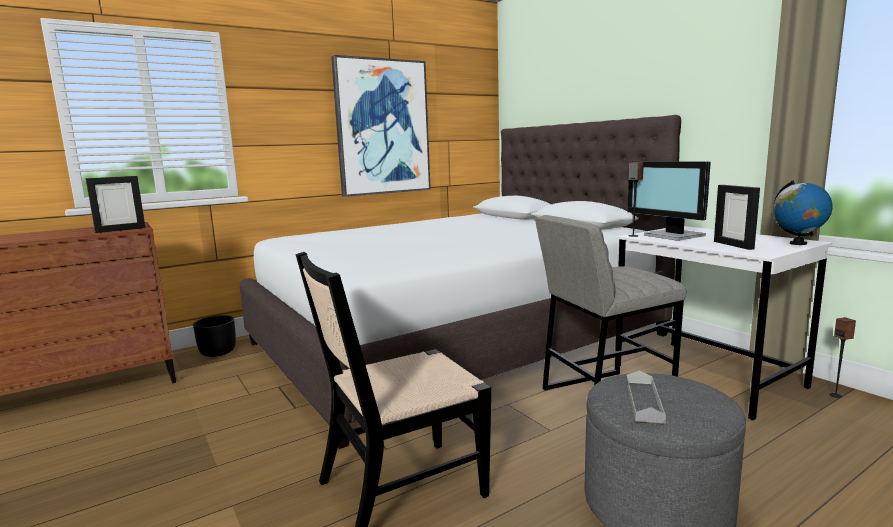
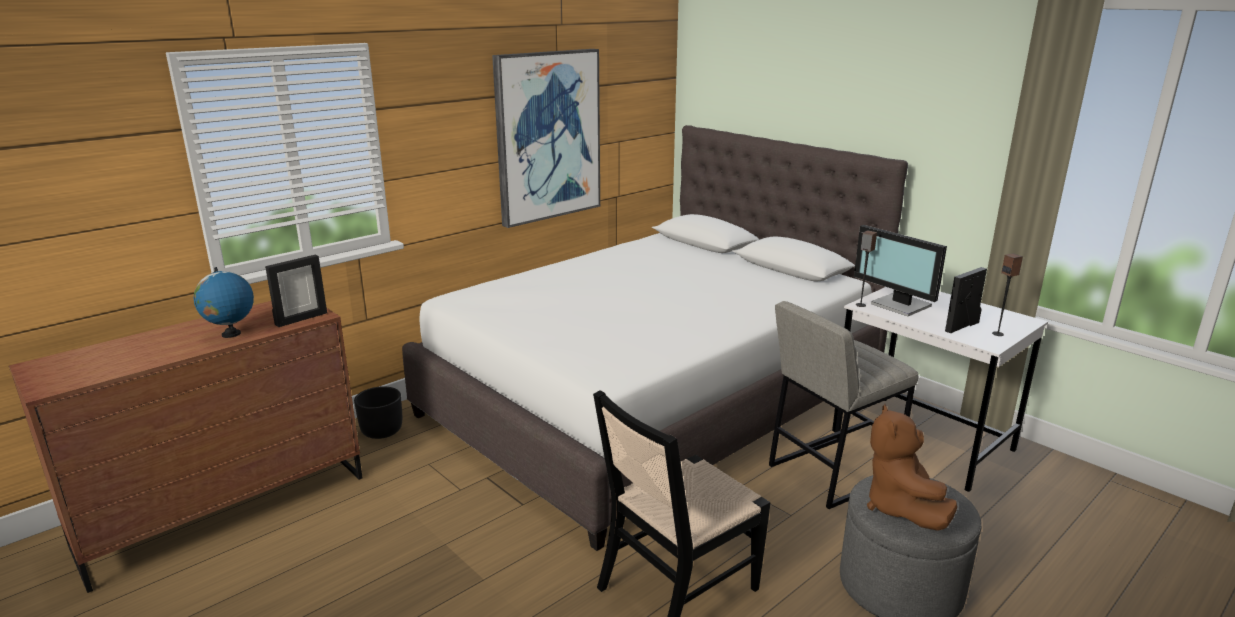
camera: 10 degrees left, 10 degrees up
grey tray [626,370,666,423] -> brown plush toy [867,404,957,531]
picture frame [714,185,760,250] -> picture frame turned 75 degrees clockwise [945,267,987,333]
globe [773,180,832,245] -> globe moved to [194,267,254,338]
speaker [829,317,856,398] -> speaker moved to [992,253,1023,336]

